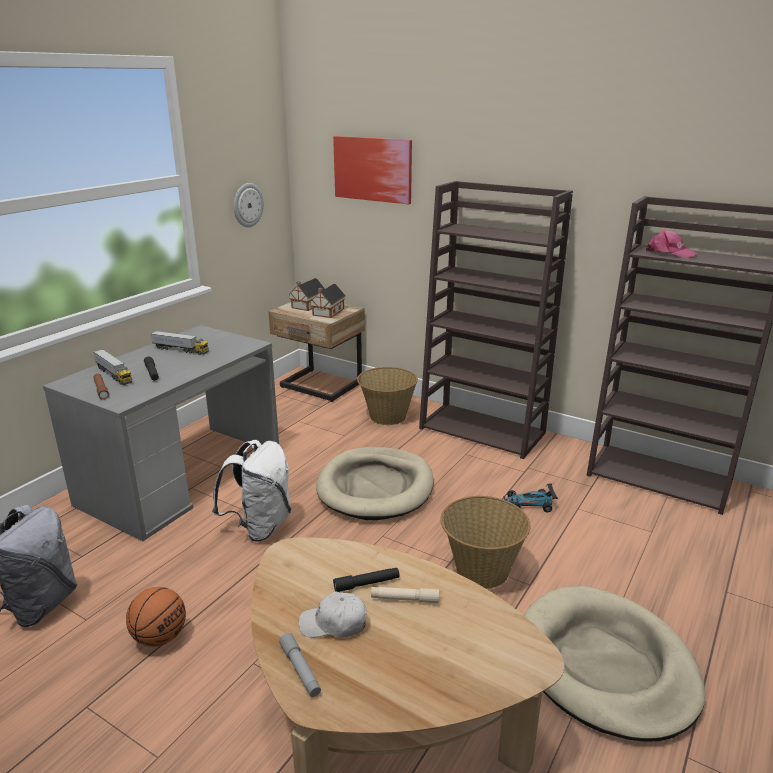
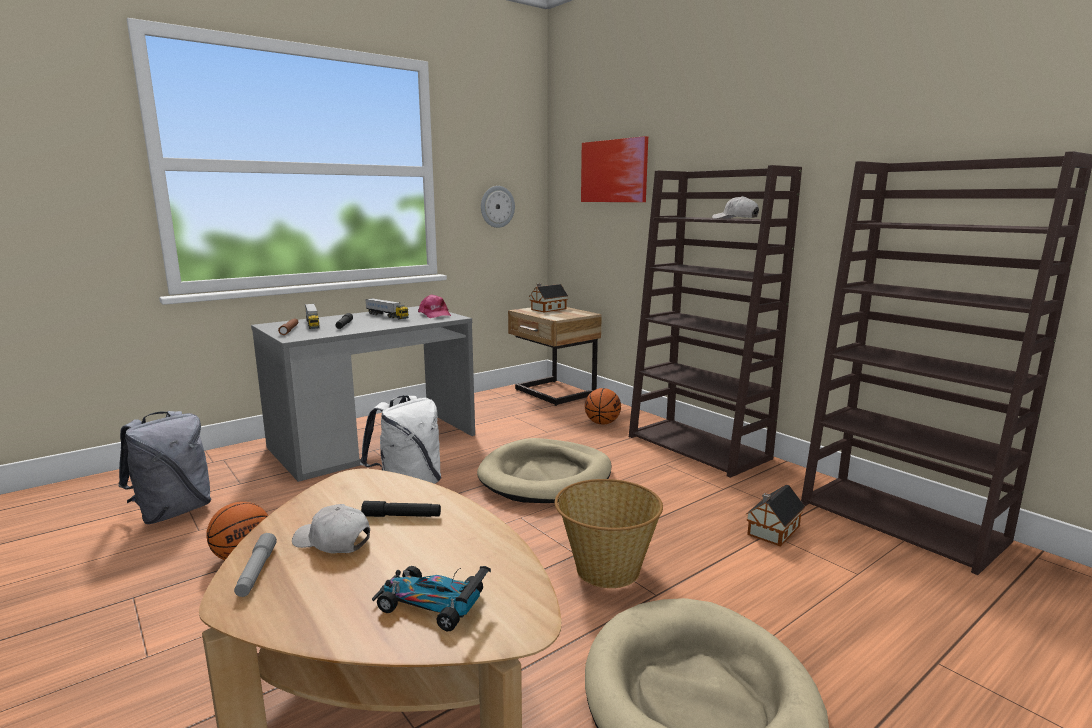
camera: 20 degrees right, 10 degrees down
toy house [310,284,346,318] -> toy house moved to [746,485,805,547]
basket [357,367,418,425] -> basketball [585,388,621,425]
beige flashlight [371,587,439,603] -> none
toy car [504,483,558,513] -> toy car moved to [372,566,491,631]
pink cap [646,229,697,258] -> pink cap moved to [418,294,451,318]
none -> white cap [712,196,759,219]

